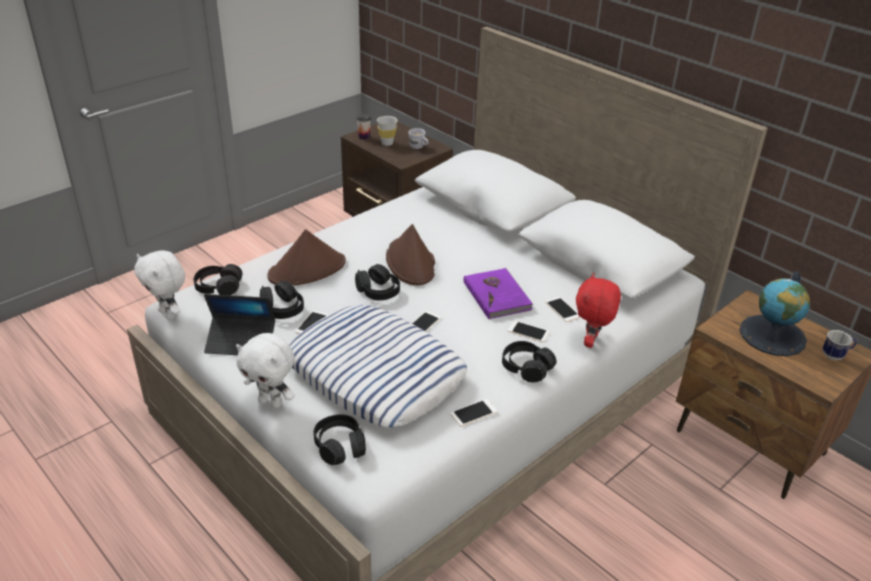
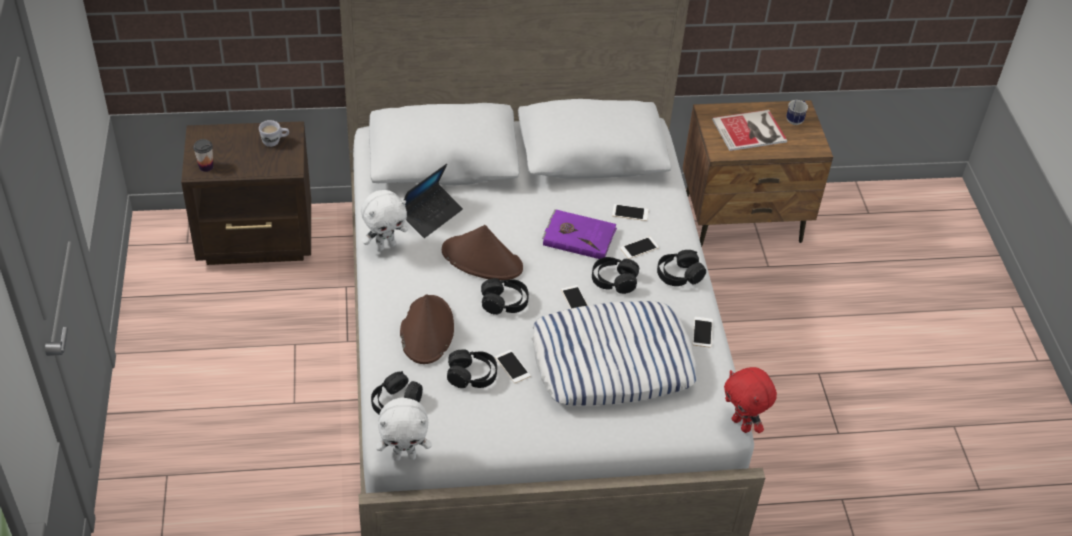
camera: 55 degrees left, 10 degrees up
laptop [204,294,275,355] -> laptop moved to [403,164,463,238]
white plush toy [236,333,295,408] -> white plush toy moved to [361,190,408,251]
black headphones [314,414,366,465] -> black headphones moved to [592,257,639,294]
white cup [377,116,398,146] -> none
red plush toy [576,273,621,348] -> red plush toy moved to [724,367,777,433]
globe [739,272,810,356] -> book [712,110,788,151]

